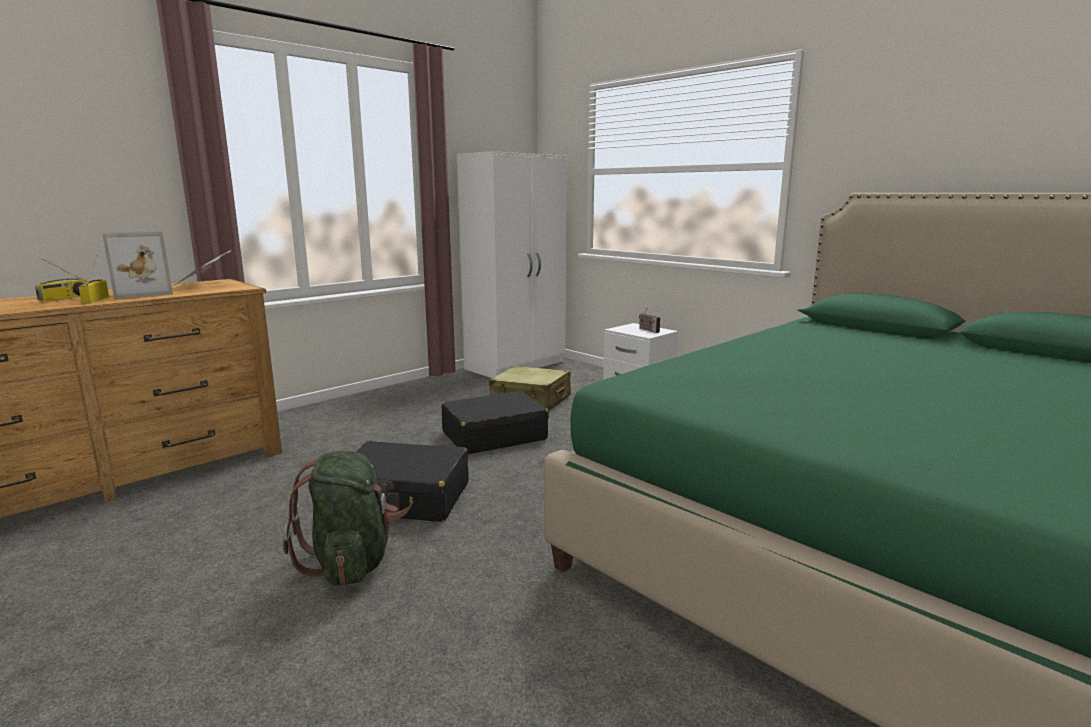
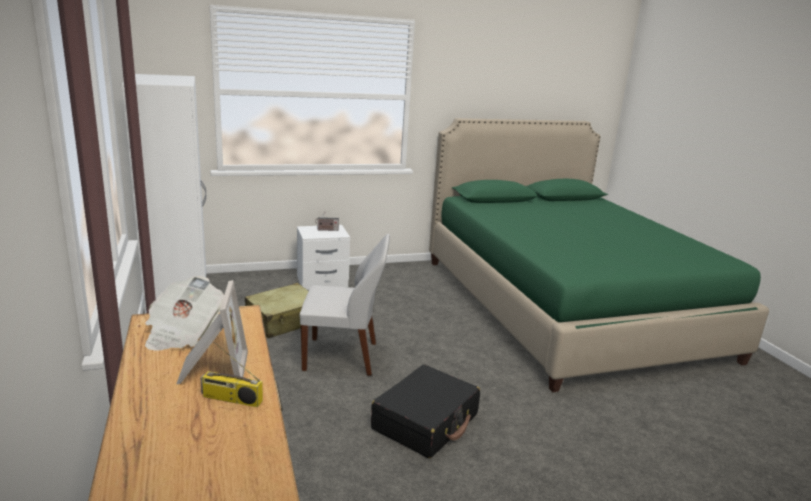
camera: 65 degrees left, 5 degrees up
radio [35,257,87,302] -> none
green backpack [283,451,398,586] -> none
black suitcase [442,391,549,454] -> white chair [300,234,390,376]

